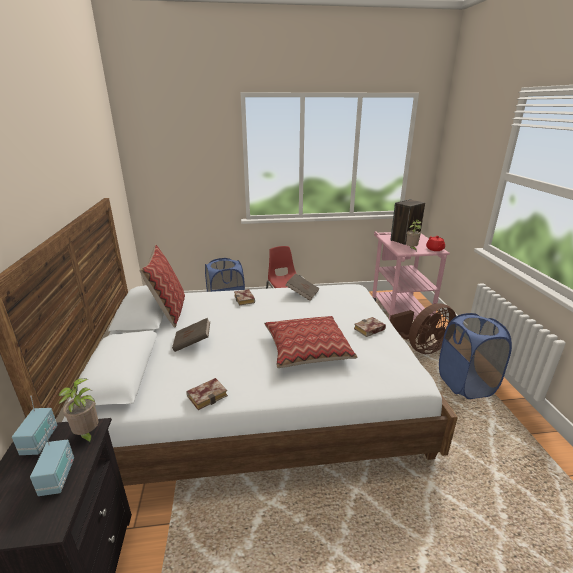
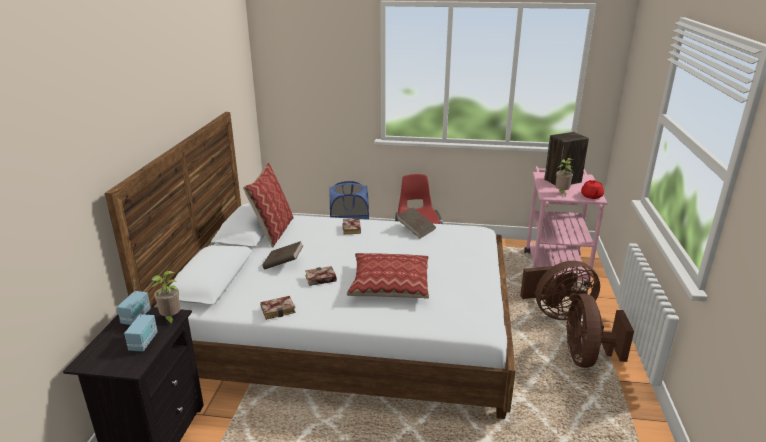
camera: 15 degrees right, 0 degrees up
book [354,317,386,337] -> book moved to [305,266,337,286]
blue laundry basket [439,313,512,399] -> brown fan [566,293,634,368]

